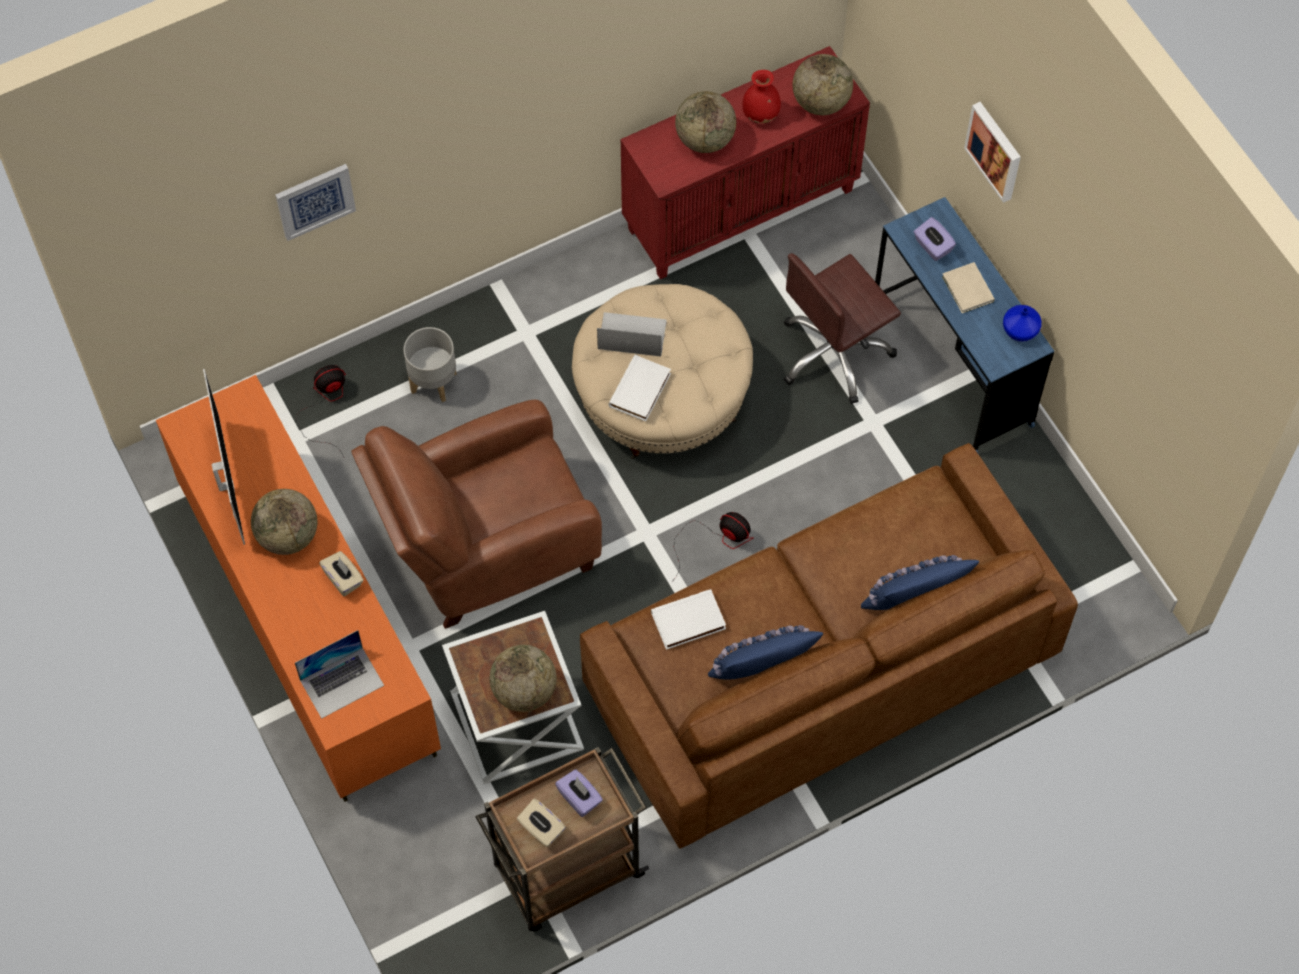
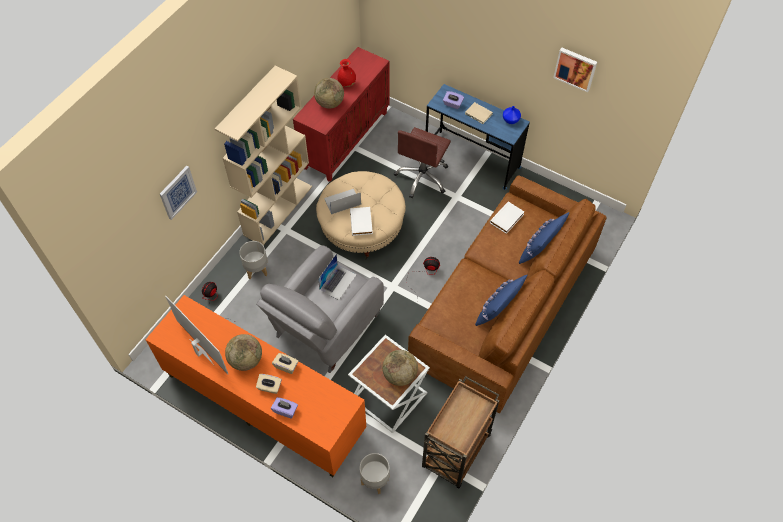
camera: 30 degrees left, 5 degrees down
laptop [295,630,384,719] -> laptop moved to [318,254,357,300]
brown armchair [351,400,602,629] -> grey armchair [256,245,384,373]
beige tissue box [517,799,566,847] -> beige tissue box moved to [256,374,282,394]
purple tissue box [555,769,603,817] -> purple tissue box moved to [271,397,298,419]
white book [651,589,726,650] -> white book moved to [490,201,524,234]
globe [793,54,853,115] -> none
picture [964,102,1021,203] -> picture moved to [553,48,597,92]
none -> beige bookcase [215,66,312,245]
none -> grey planter [360,453,390,494]

